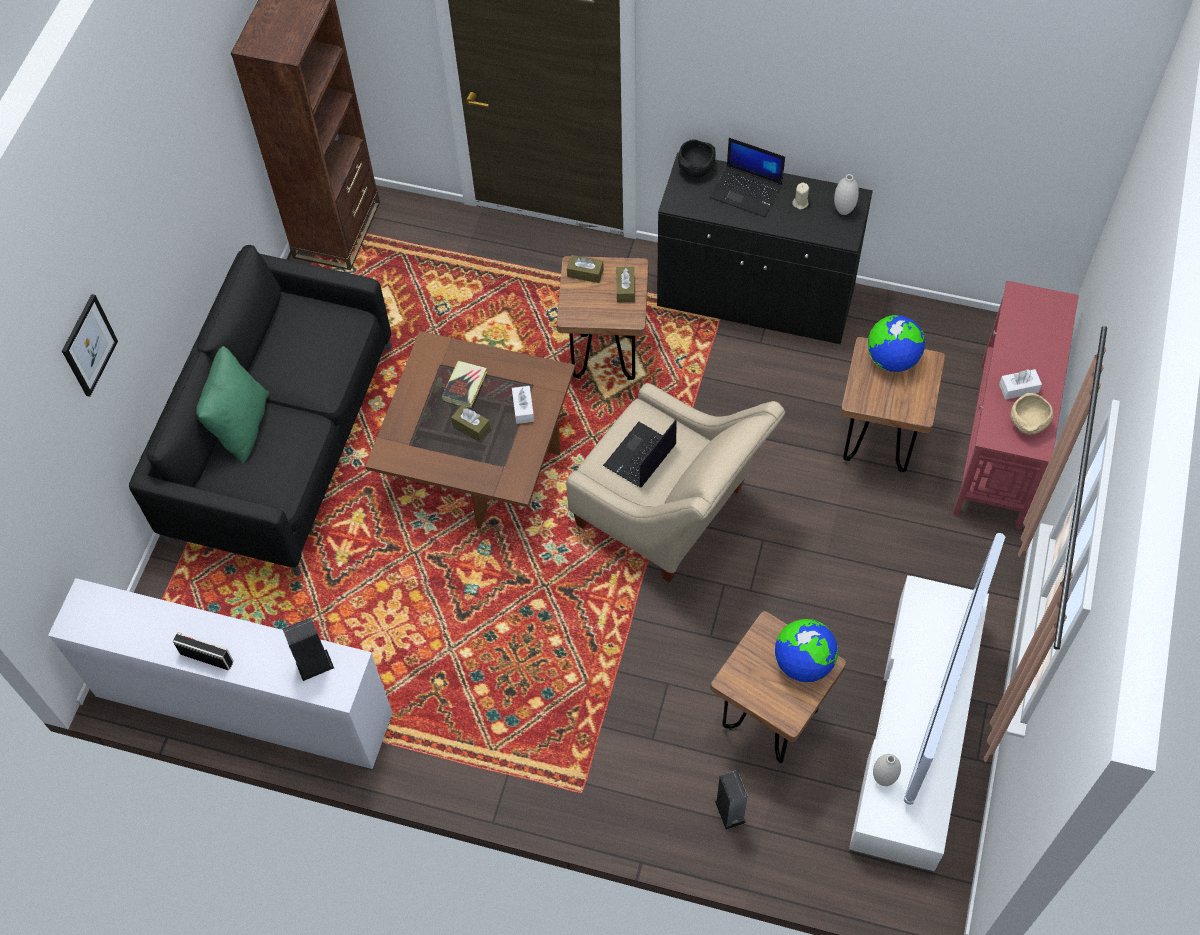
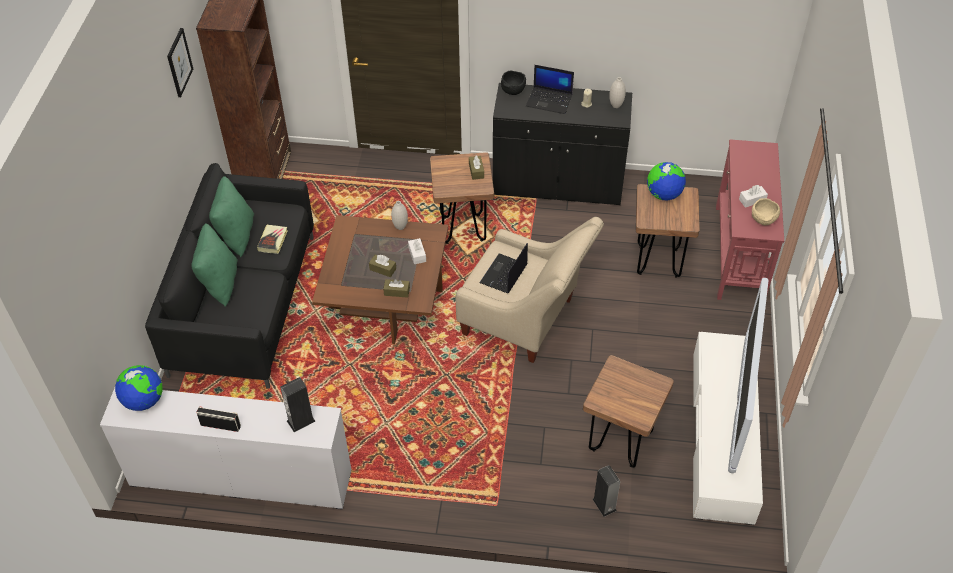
camera: 10 degrees left, 10 degrees down
picture [62,294,118,397] -> picture moved to [167,28,193,97]
book [442,361,487,408] -> book moved to [257,225,288,254]
brown tissue box [567,255,604,283] -> brown tissue box moved to [383,279,410,298]
globe [775,619,838,682] -> globe moved to [115,365,163,411]
white vase [873,754,901,786] -> white vase moved to [391,201,408,230]
none -> green pillow [209,176,254,257]

